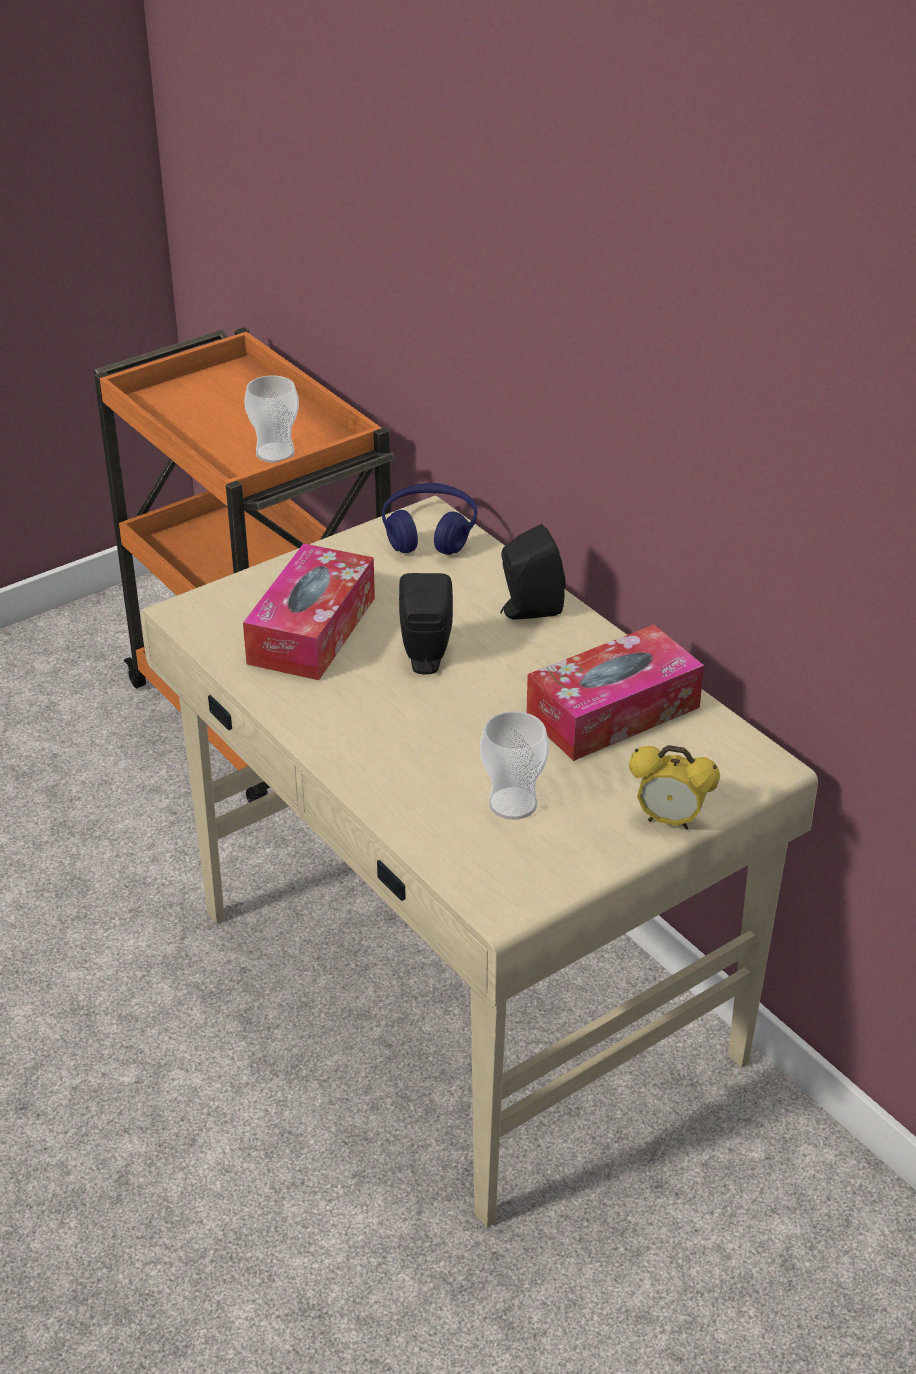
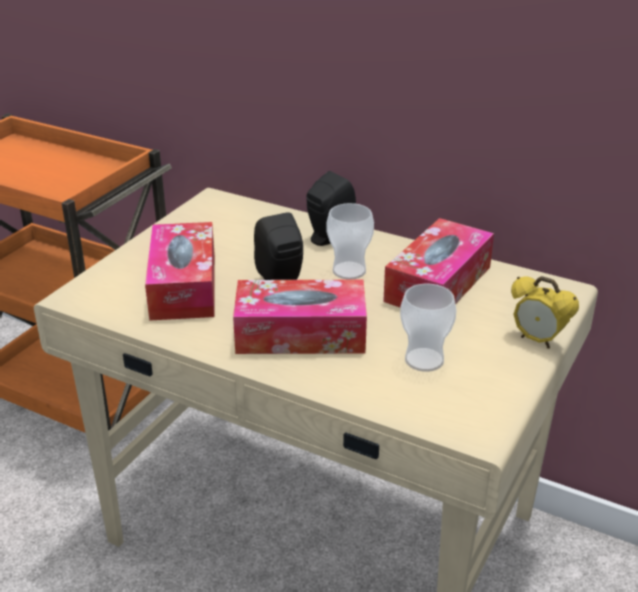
camera: 25 degrees left, 5 degrees down
cup [244,376,299,463] -> cup moved to [326,203,374,280]
blue headphones [382,483,477,555] -> none
alarm clock [629,745,720,830] -> alarm clock turned 45 degrees clockwise [511,276,579,349]
none -> tissue box [233,280,367,354]

